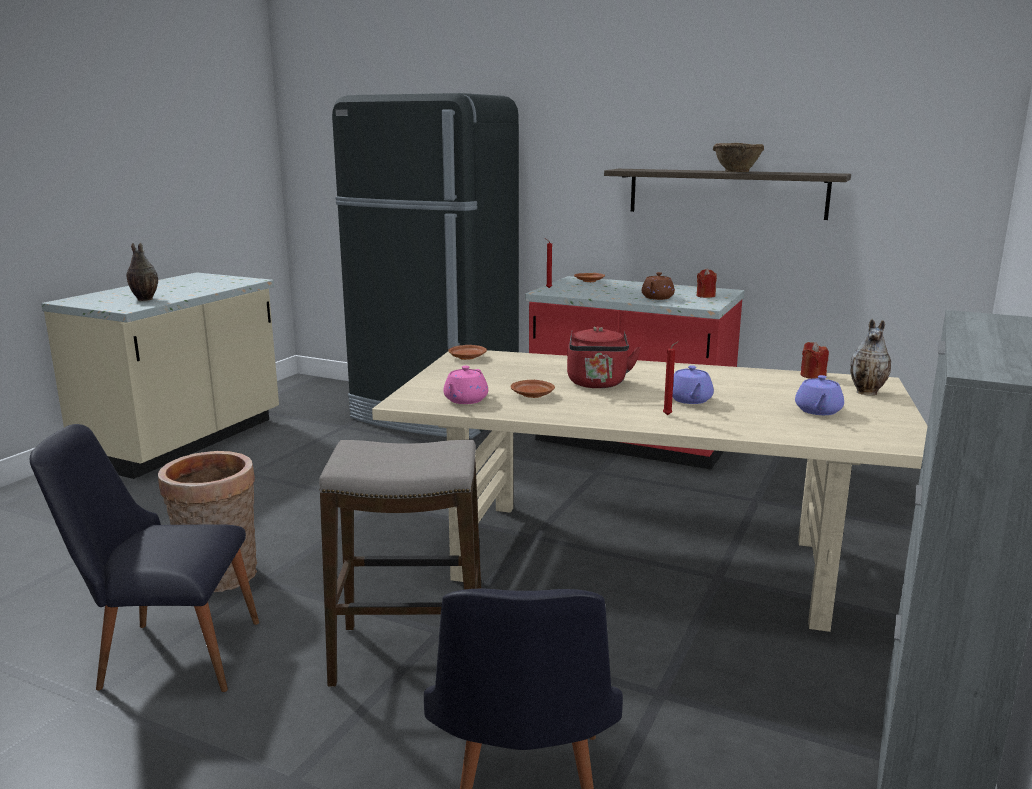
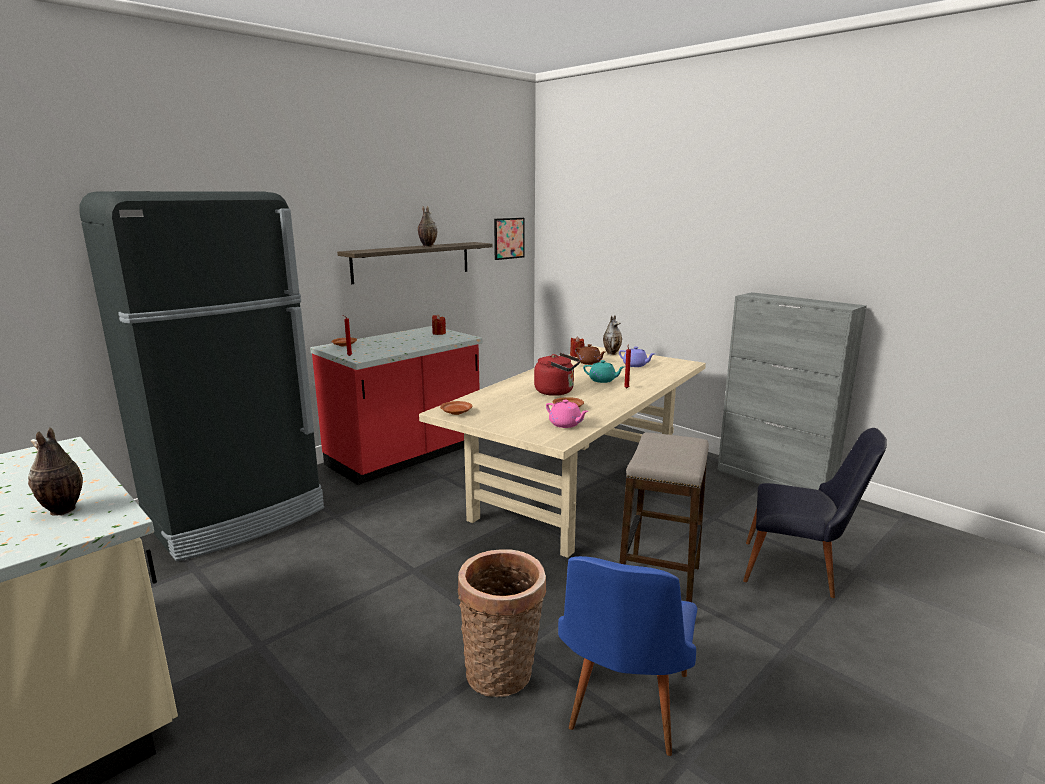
camera: 70 degrees left, 0 degrees up
black chair [30,424,259,692] -> blue chair [558,556,697,756]
brown teapot [642,272,675,300] -> brown teapot moved to [575,344,605,365]
purple teapot [672,366,714,404] -> turquoise teapot [583,360,624,383]
brown bowl [713,143,764,172] -> vase [418,206,437,247]
none -> picture [494,218,525,260]

